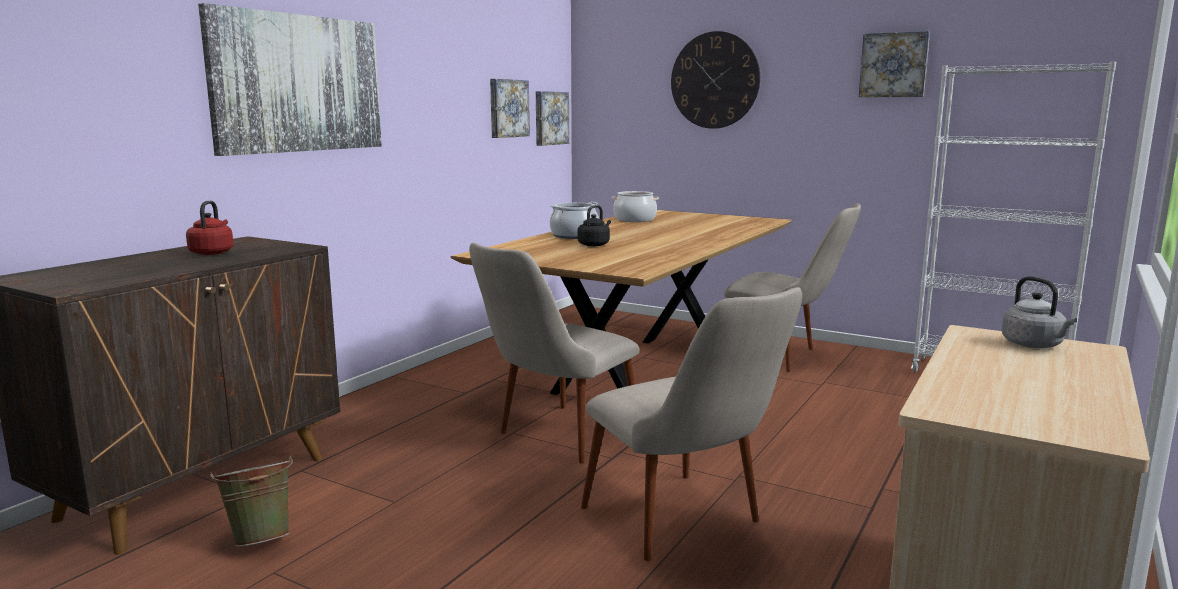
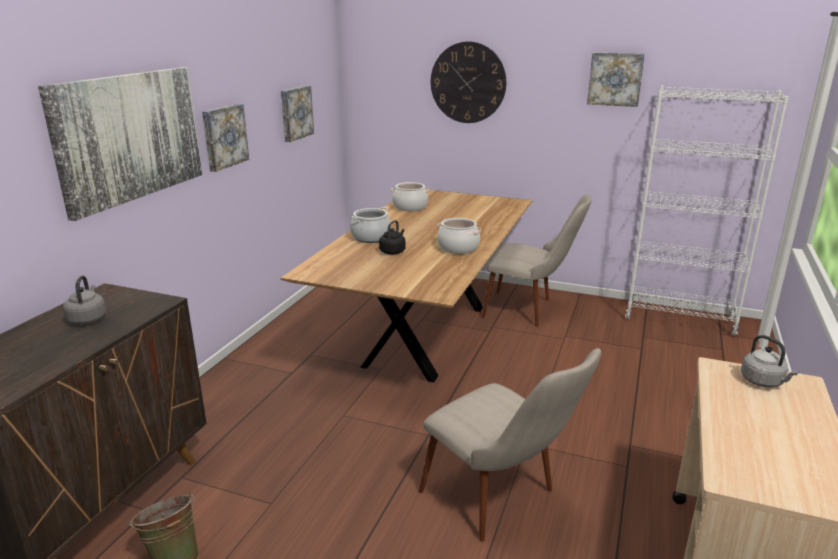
camera: 10 degrees left, 10 degrees up
red kettle [186,201,233,255] -> grey kettle [63,275,106,325]
beige chair [469,243,640,464] -> none
picture [536,91,569,146] -> picture moved to [202,104,249,172]
none -> cooking pot [437,218,481,254]

